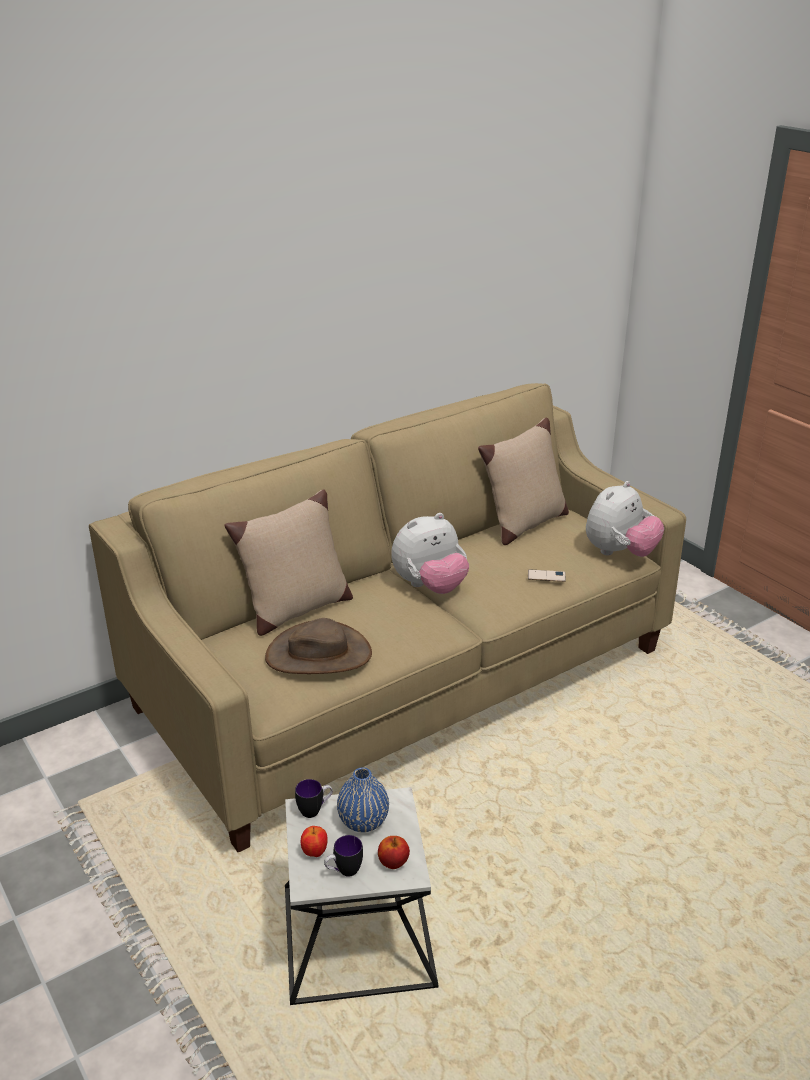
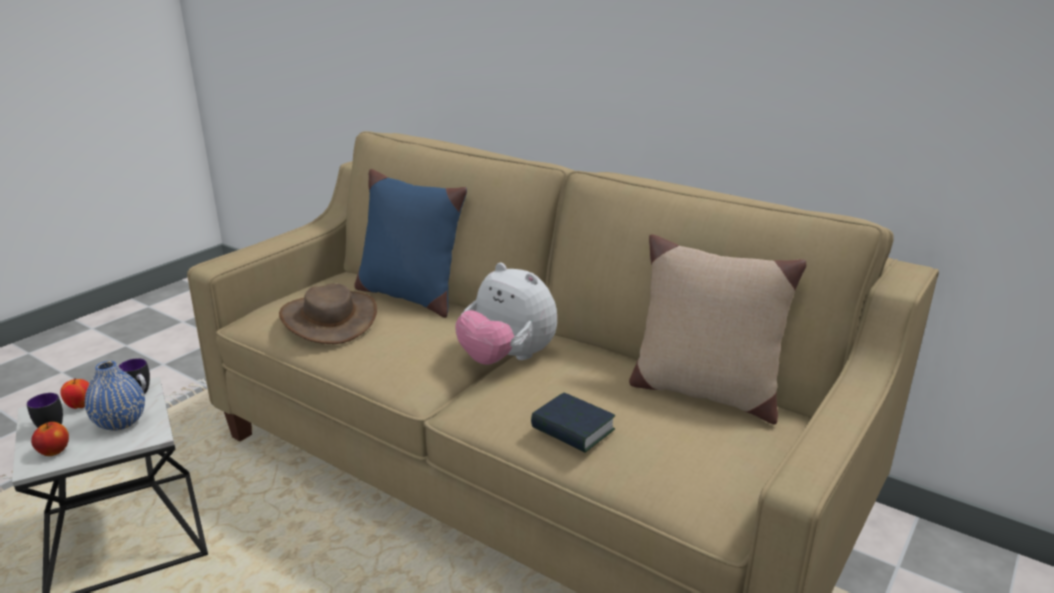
camera: 70 degrees right, 5 degrees down
beige pillow [224,489,353,636] -> blue pillow [354,169,467,318]
phone [528,569,566,582] -> book [531,393,615,452]
plush toy [586,481,664,557] -> none

